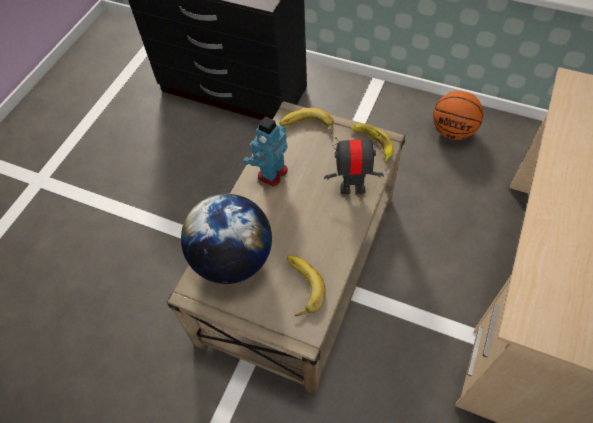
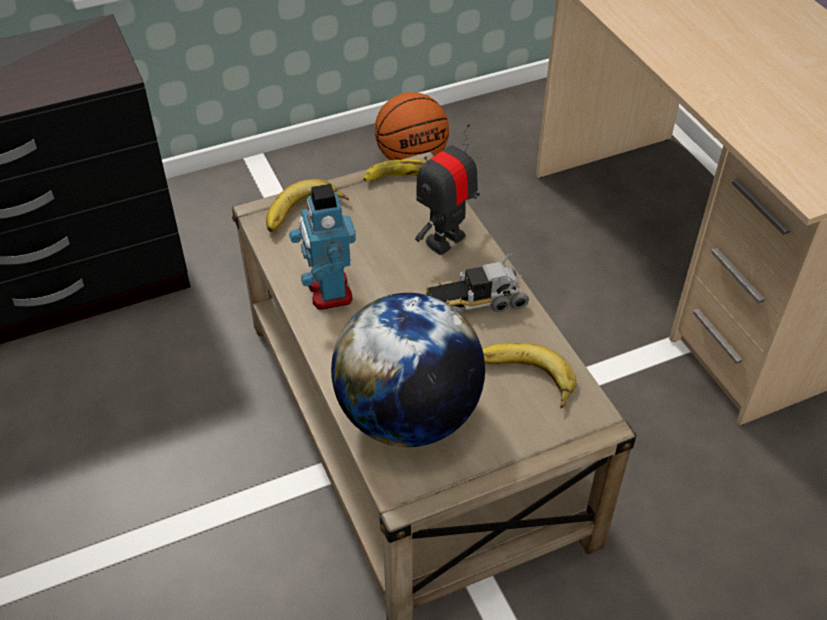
camera: 50 degrees left, 10 degrees down
none -> toy truck [426,254,529,315]

